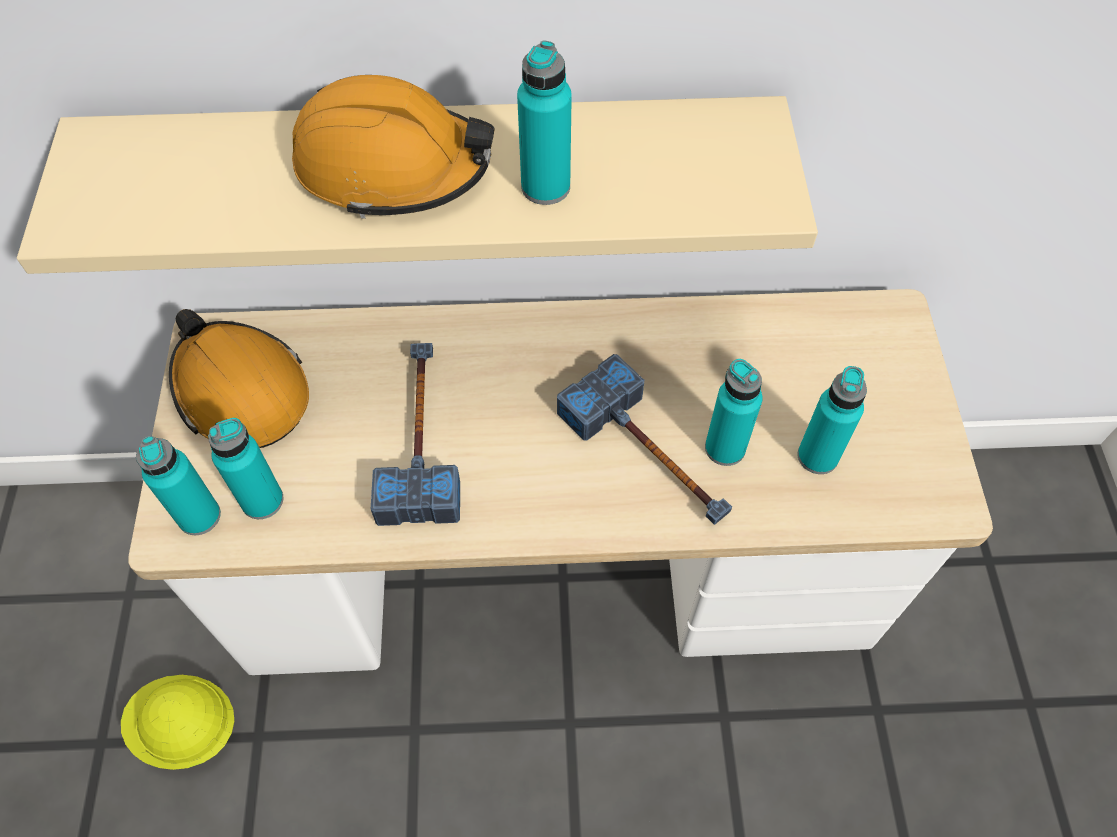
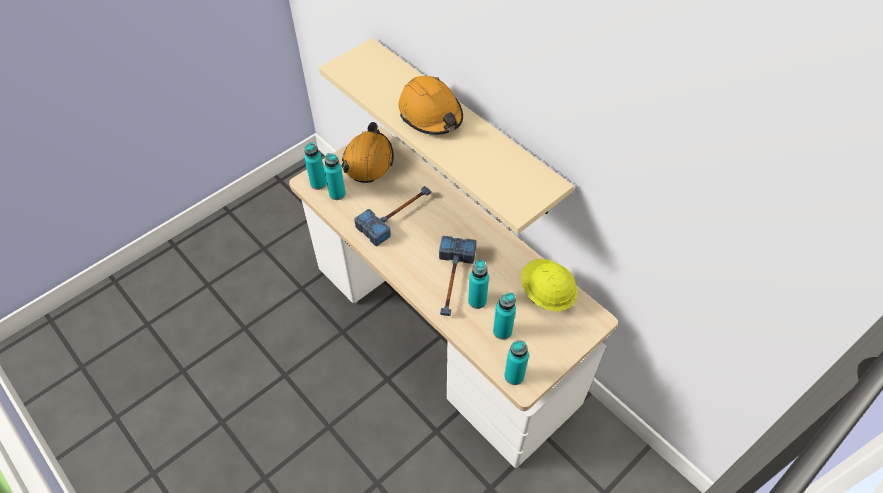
camera: 50 degrees right, 5 degrees down
yellow hard hat [121,675,234,770] -> yellow hard hat moved to [521,259,577,311]
turquoise bottle [517,40,572,205] -> turquoise bottle moved to [504,340,529,385]

